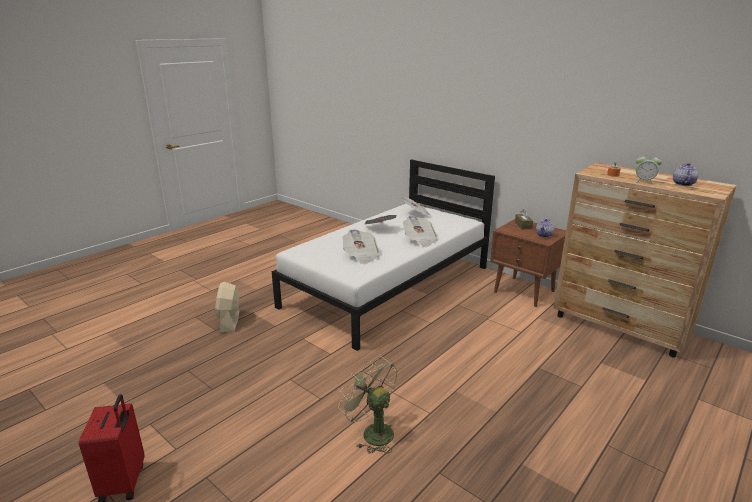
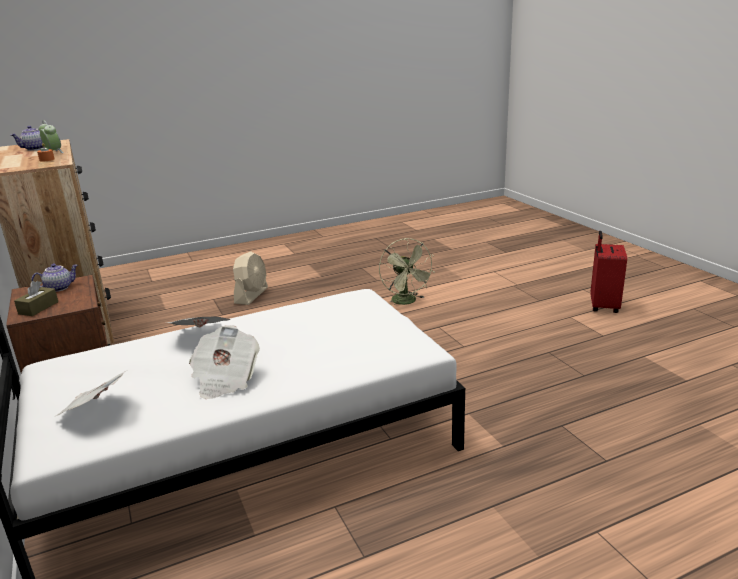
camera: 155 degrees left, 0 degrees up
beige fan [215,282,240,332] -> beige fan moved to [233,251,268,305]
newspaper [342,229,380,264] -> none

